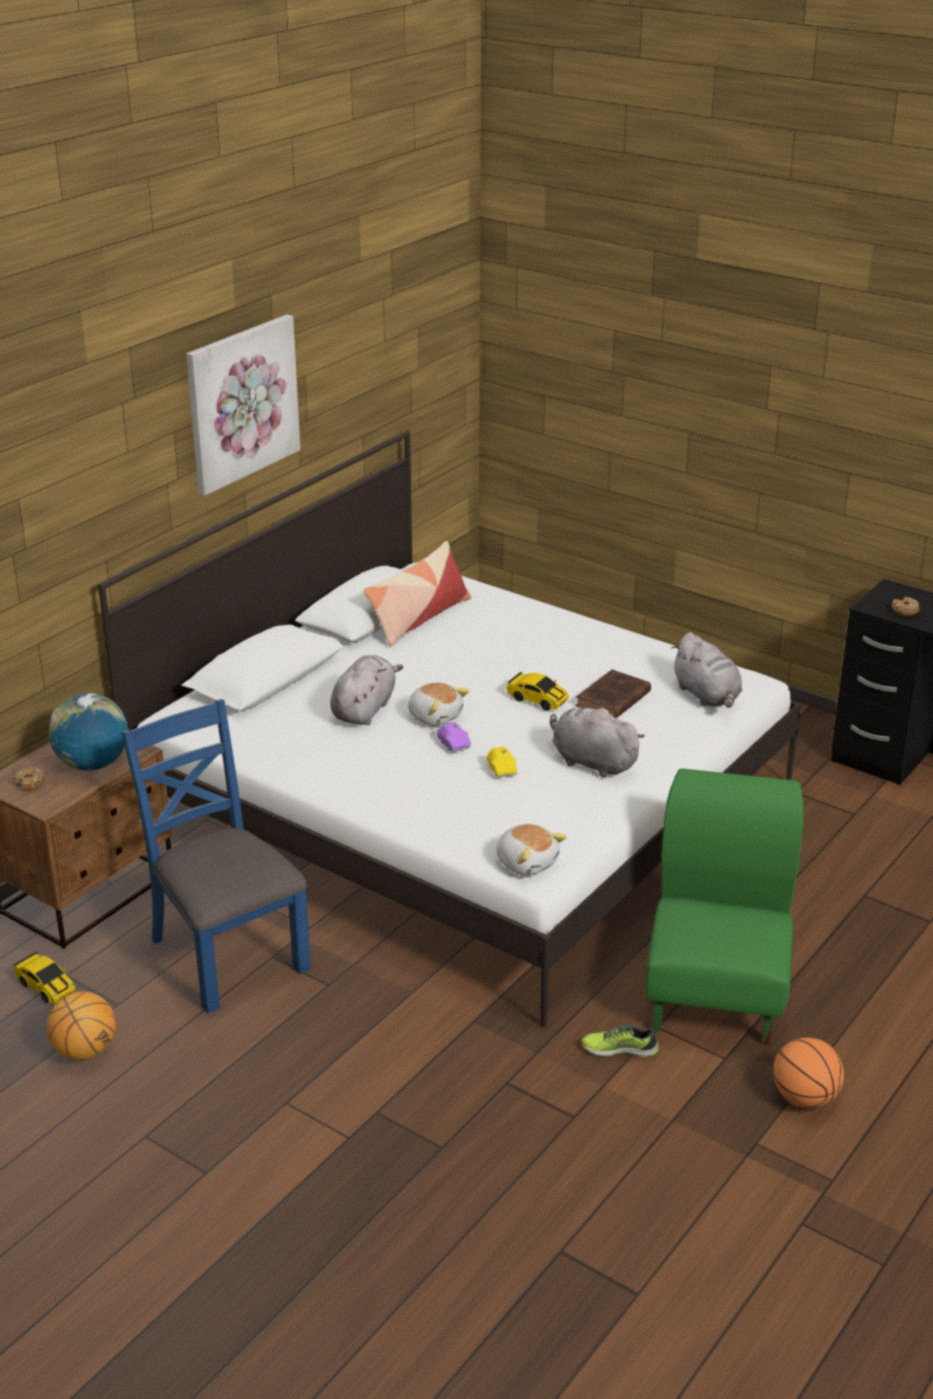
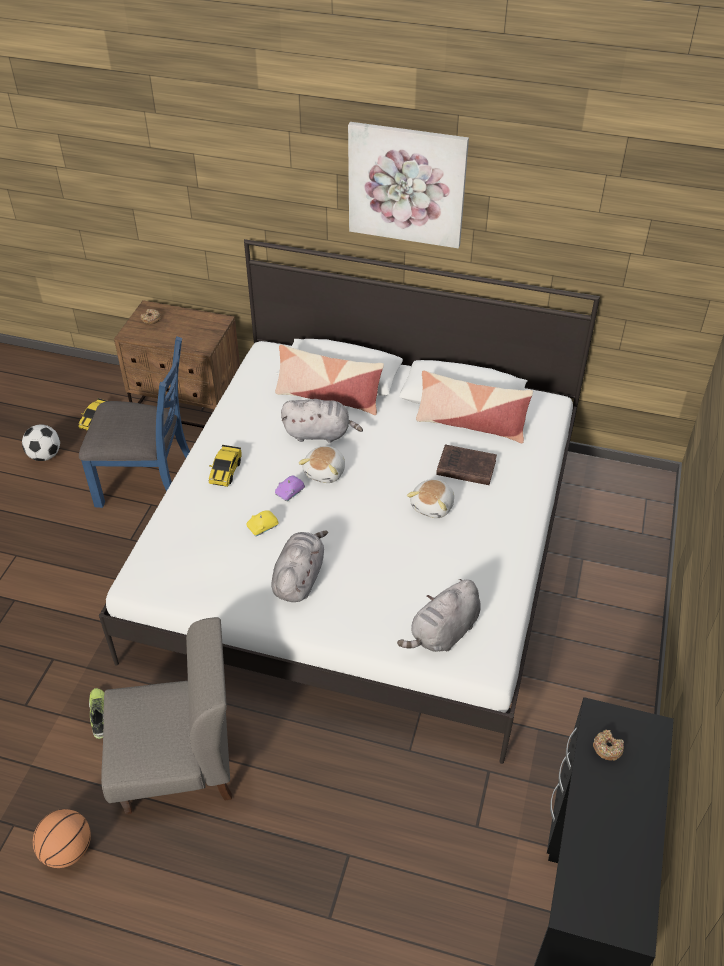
camera: 70 degrees right, 15 degrees up
basketball [46,991,116,1060] -> football [22,425,60,461]
globe [49,693,128,771] -> none
blue chair [121,699,311,1013] -> blue chair turned 60 degrees clockwise [79,336,190,508]
plush toy [496,824,567,876] -> plush toy moved to [407,479,454,518]
toy car [506,672,569,710] -> toy car moved to [209,445,242,487]
brown book [576,670,651,718] -> brown book moved to [436,444,497,485]
green chair [645,768,804,1045] -> grey chair [101,617,232,814]
none -> pillow [275,345,384,415]

